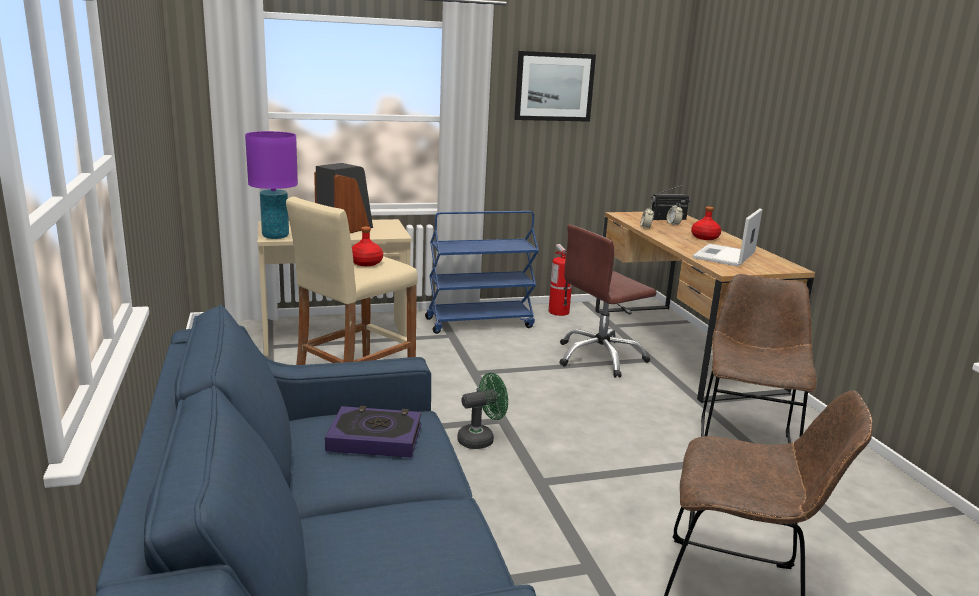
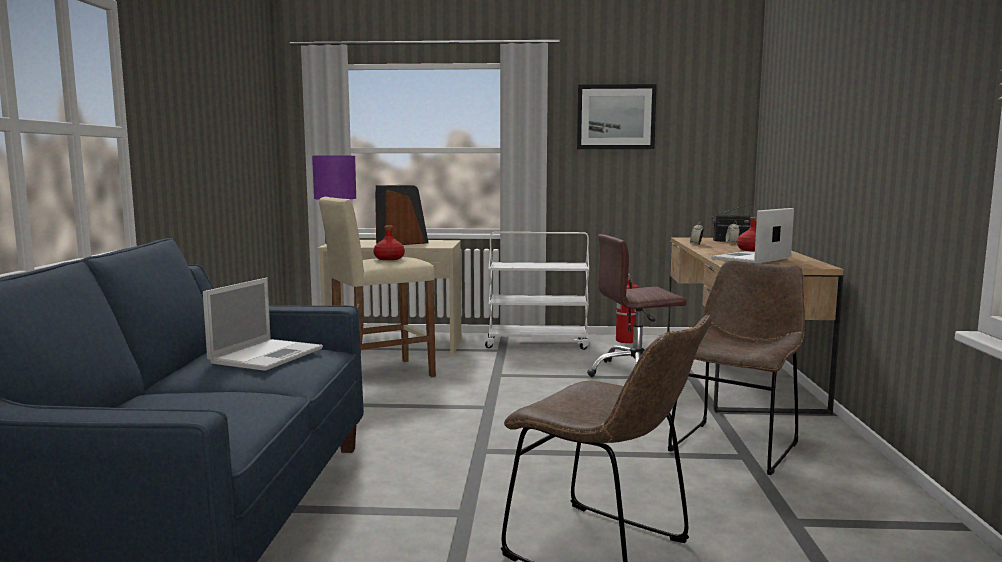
camera: 20 degrees right, 10 degrees down
book [325,406,422,458] -> laptop [203,278,323,371]
blue cart [425,211,539,334] -> white cart [485,232,589,350]
green fan [457,373,508,449] -> none

